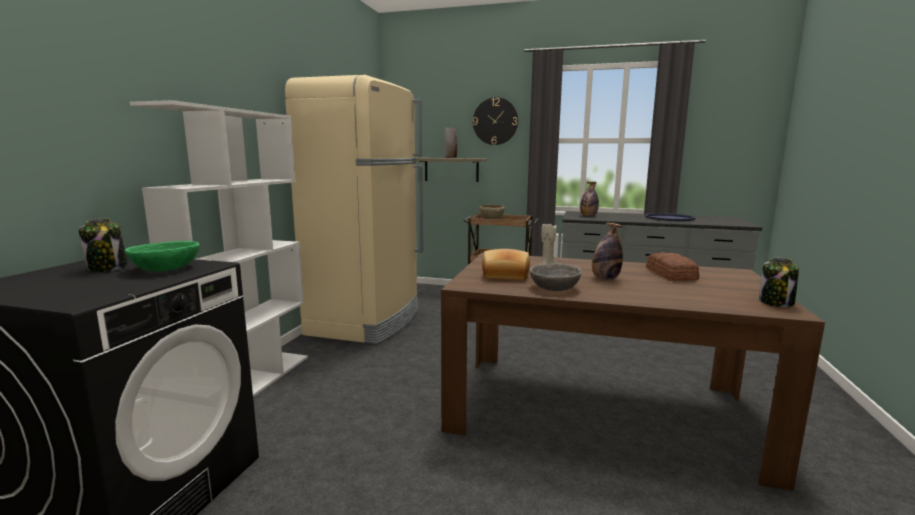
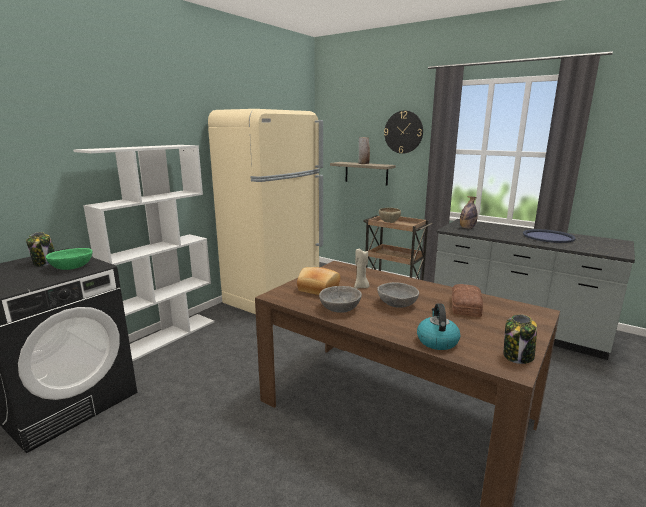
camera: 20 degrees right, 5 degrees up
bottle [592,223,623,280] -> grey bowl [377,282,419,307]
none -> kettle [417,303,461,350]

